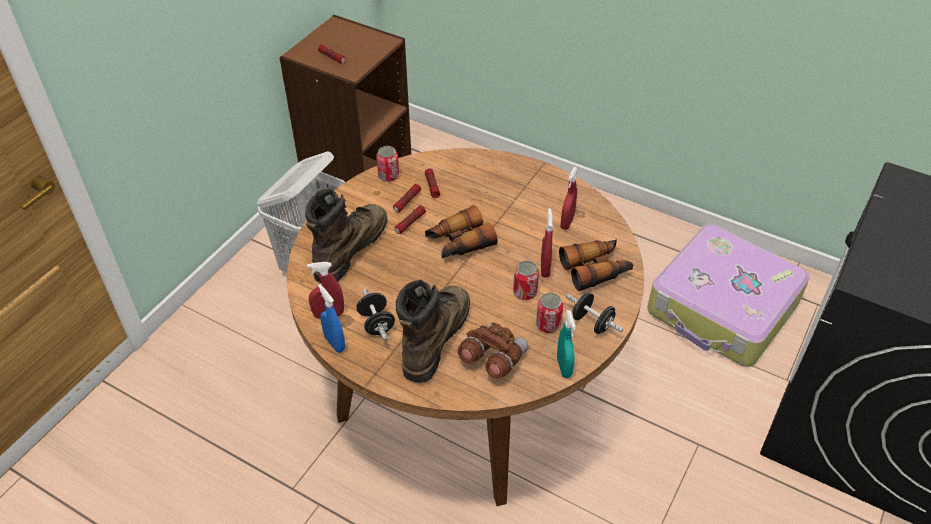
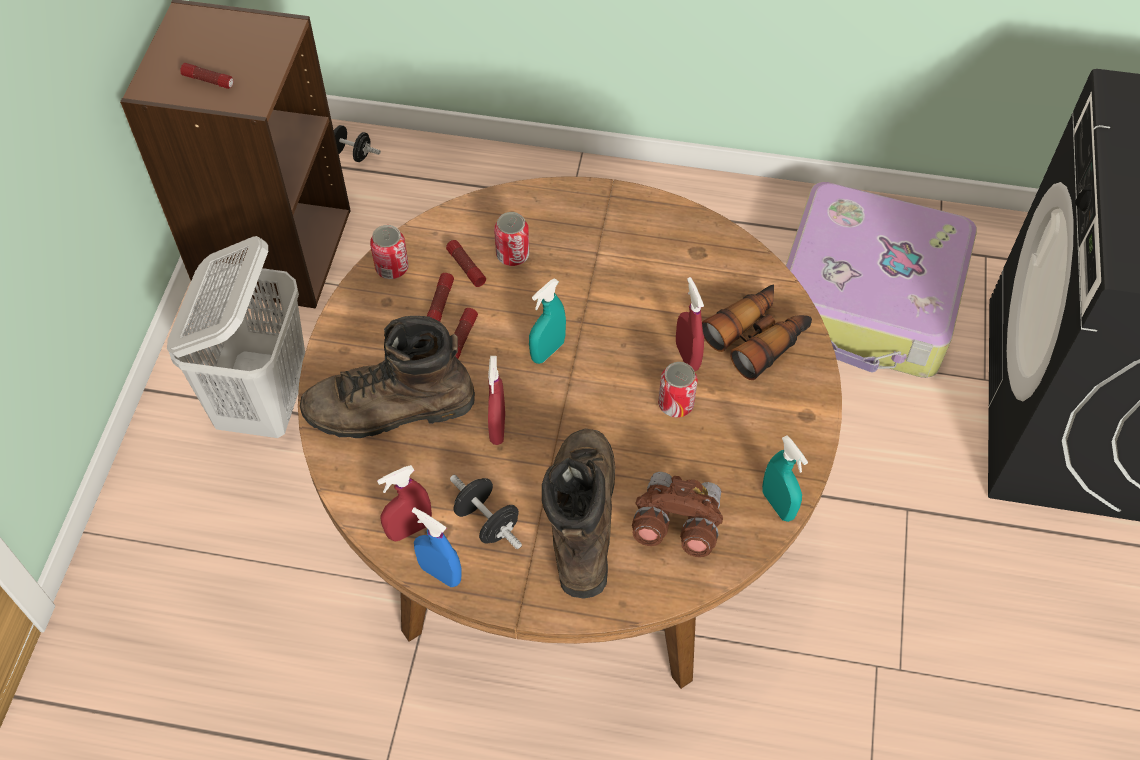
camera: 20 degrees left, 10 degrees up
brown boot [305,189,387,283] -> brown boot turned 105 degrees counterclockwise [300,316,475,438]
binoculars [425,205,498,258] -> turquoise spray bottle [529,278,566,364]
can [536,293,563,333] -> can moved to [494,212,529,266]
red spray bottle [560,167,578,230] -> red spray bottle moved to [488,356,505,445]
black dumbbell [566,293,624,334] -> black dumbbell moved to [334,125,381,162]

